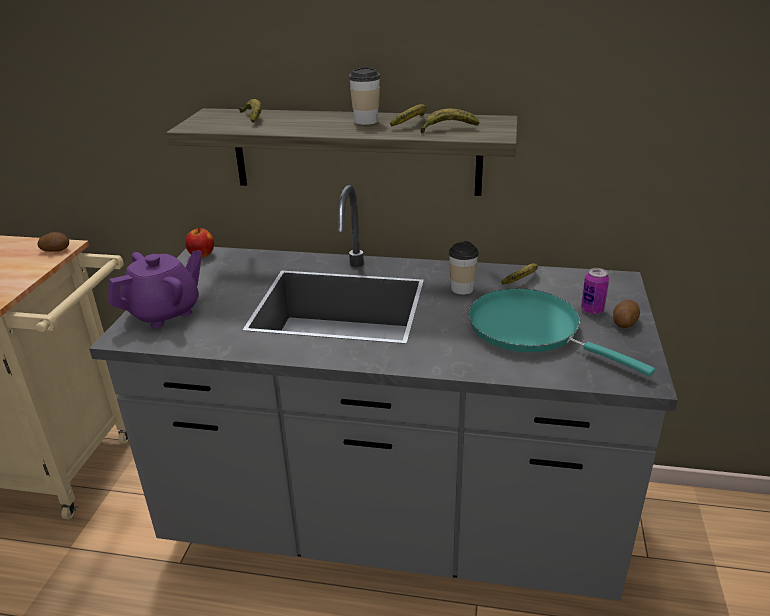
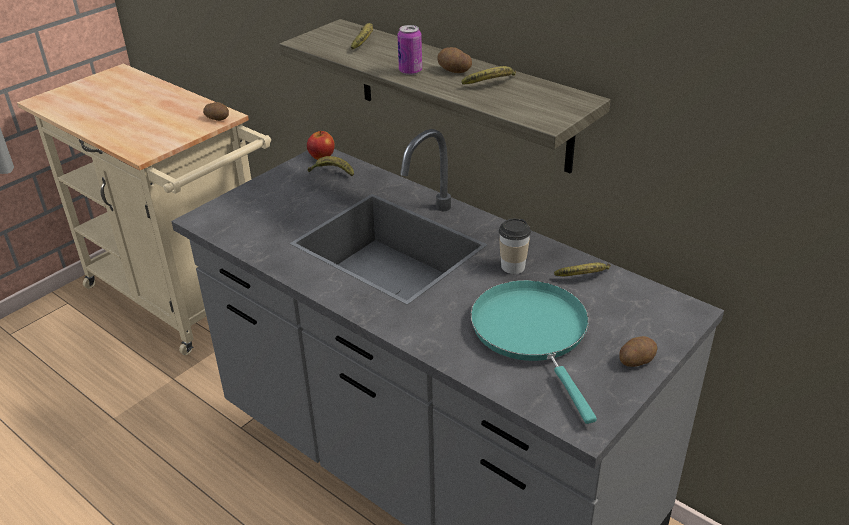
camera: 30 degrees right, 5 degrees up
purple teapot [108,250,202,328] -> none
cup [349,67,380,125] -> potato [437,47,472,73]
banana [420,109,480,134] -> banana moved to [308,156,354,177]
can [581,268,609,315] -> can moved to [397,25,422,75]

